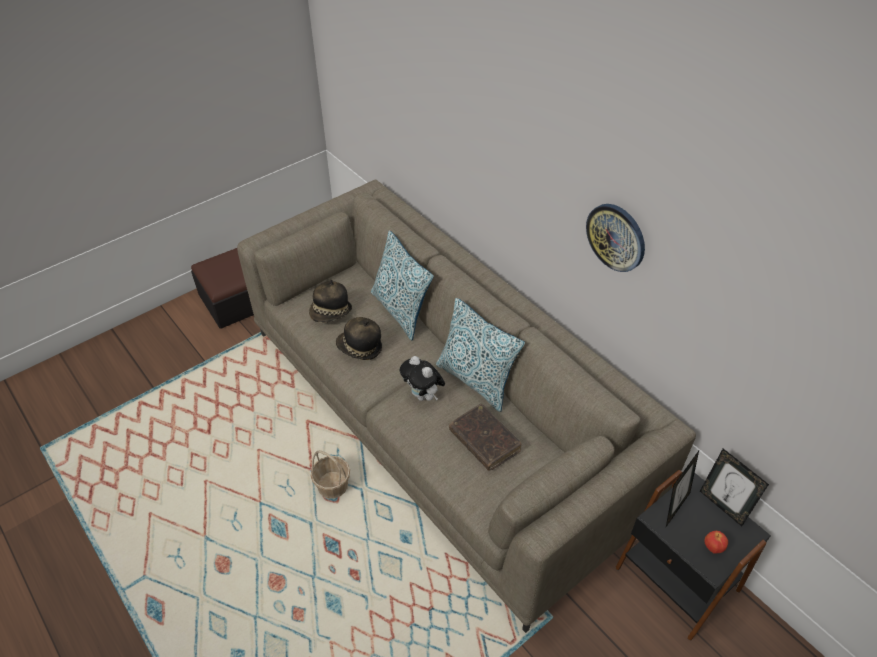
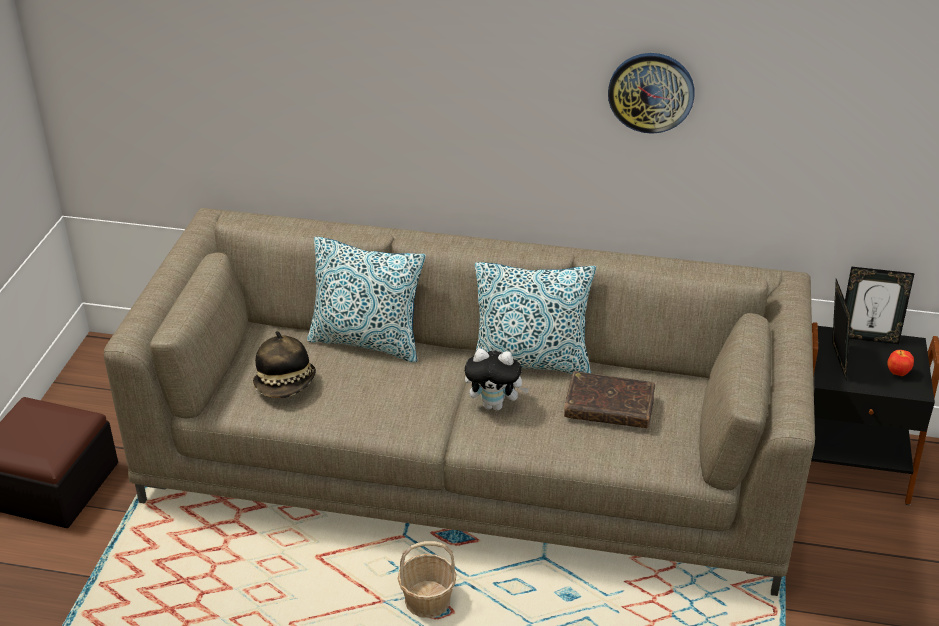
camera: 40 degrees left, 10 degrees down
hat [336,317,382,360] -> none

